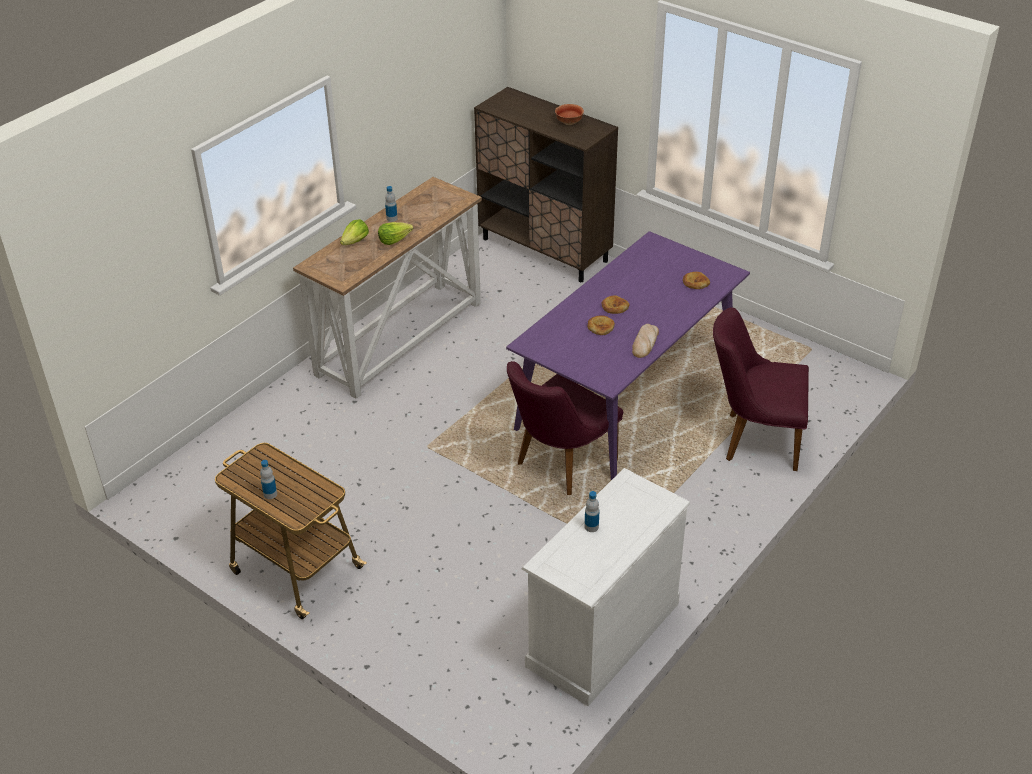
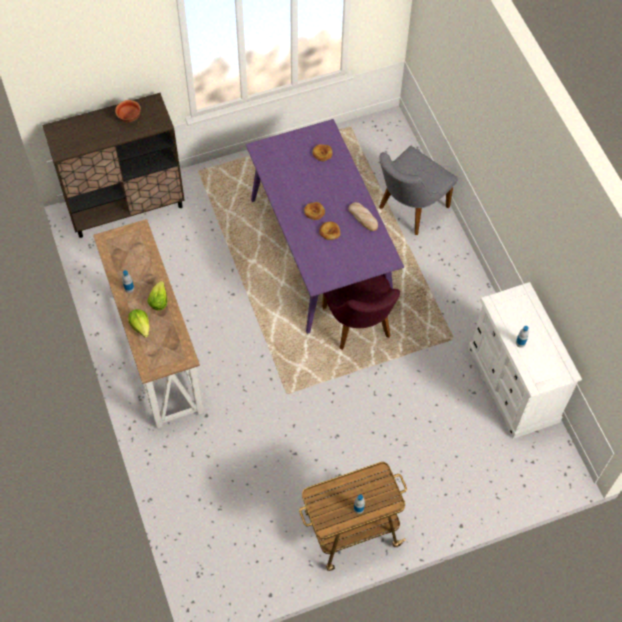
camera: 60 degrees left, 20 degrees up
purple chair [713,307,809,471] -> grey chair [379,146,458,235]

